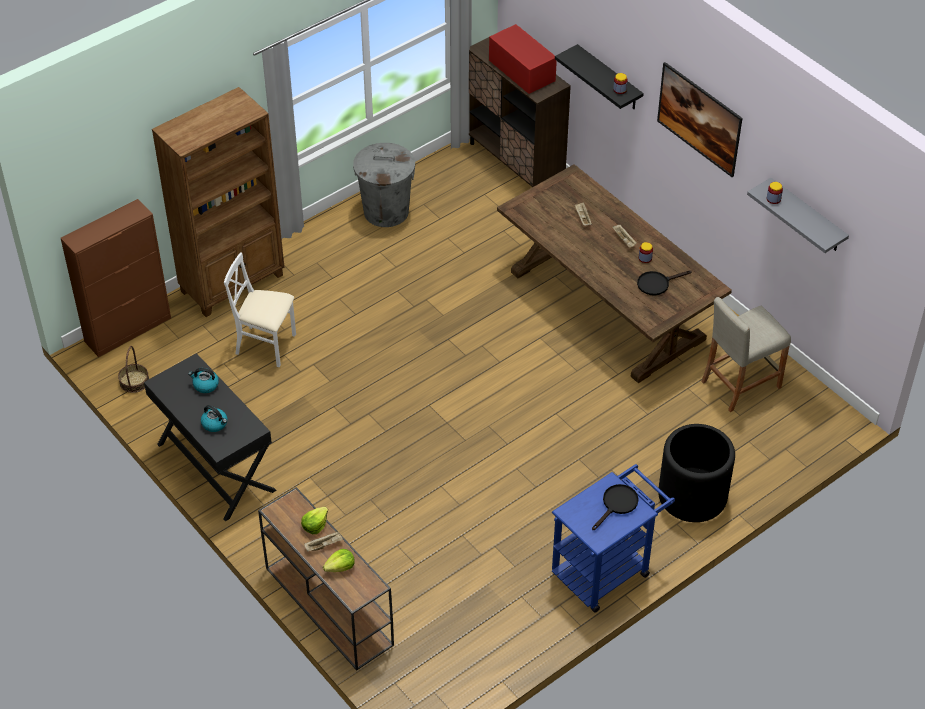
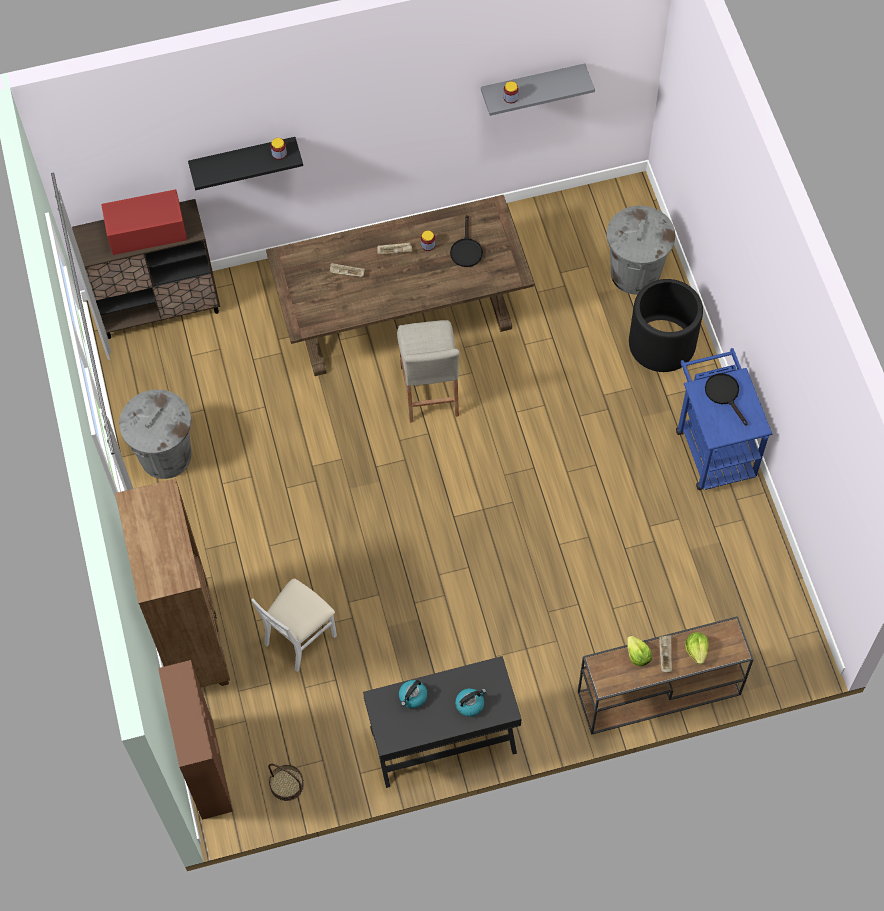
camera: 65 degrees left, 15 degrees up
picture [657,62,743,177] -> none
beige stool [701,297,791,412] -> beige stool moved to [397,320,460,423]
none -> grey trash can [607,206,675,295]

